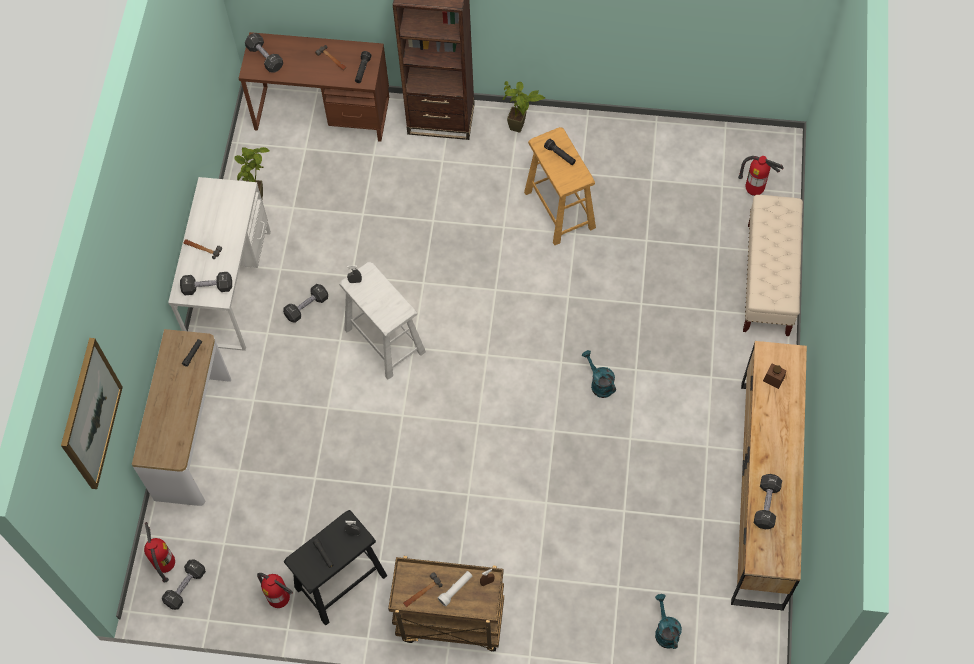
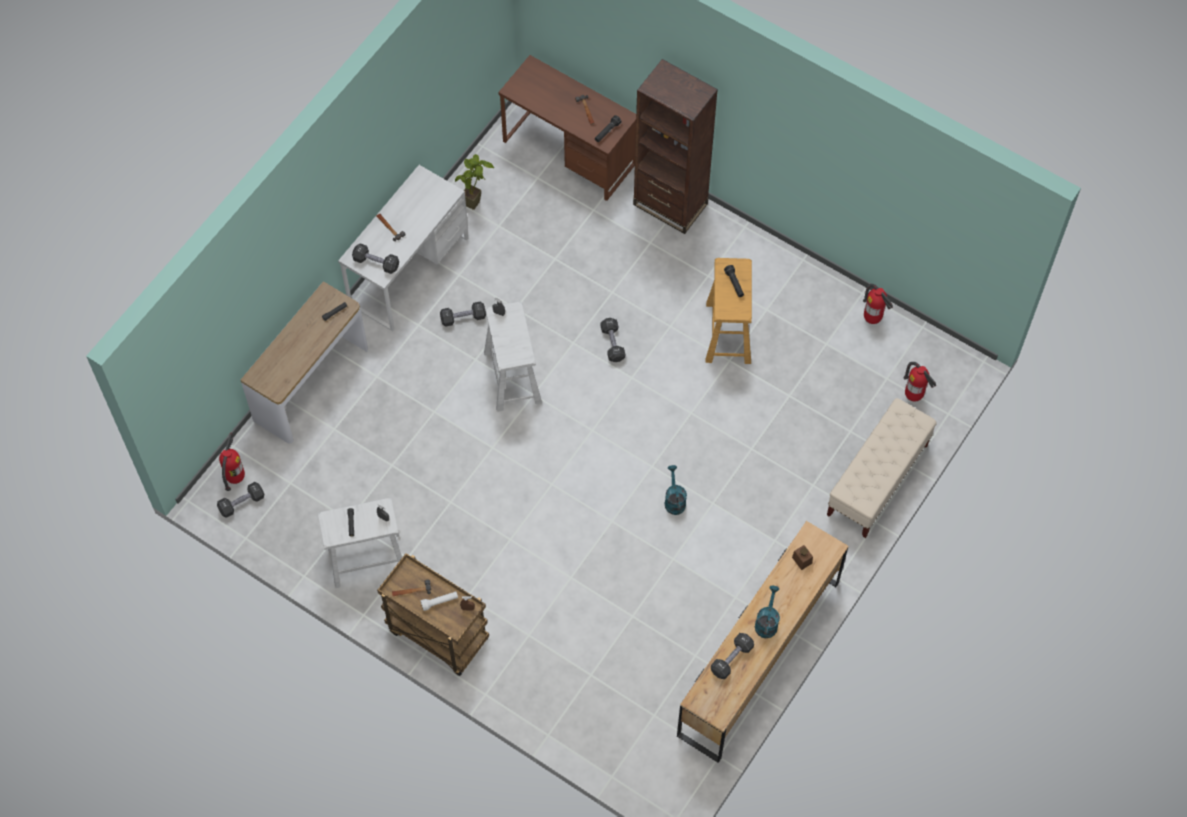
camera: 25 degrees right, 0 degrees up
picture [61,338,123,489] -> none
black dumbbell [245,33,283,73] -> black dumbbell moved to [601,318,625,362]
fire extinguisher [257,573,293,608] -> fire extinguisher moved to [863,284,893,324]
black stool [284,510,387,625] -> white stool [318,498,402,588]
potted plant [502,81,545,133] -> none
turquoise watering can [655,594,682,649] -> turquoise watering can moved to [755,585,780,638]

